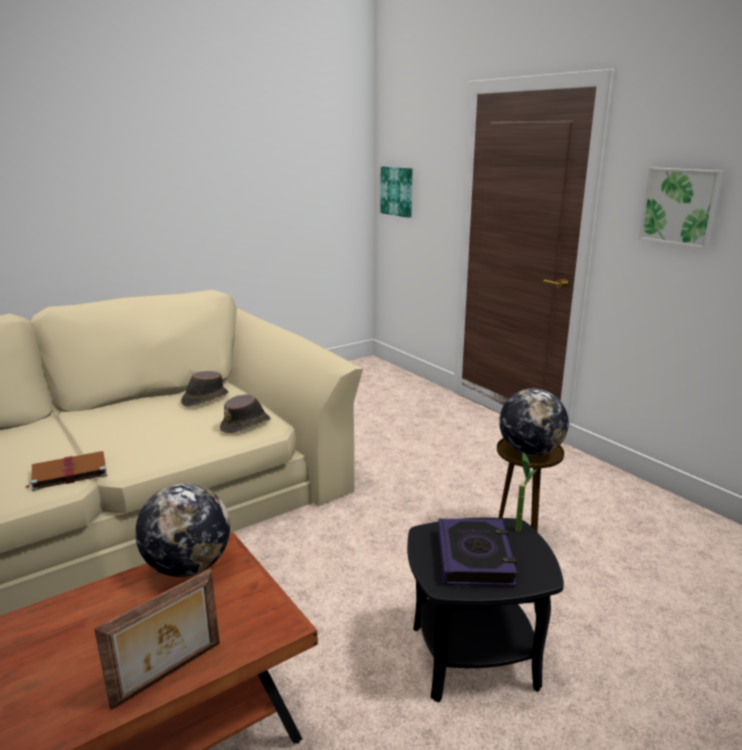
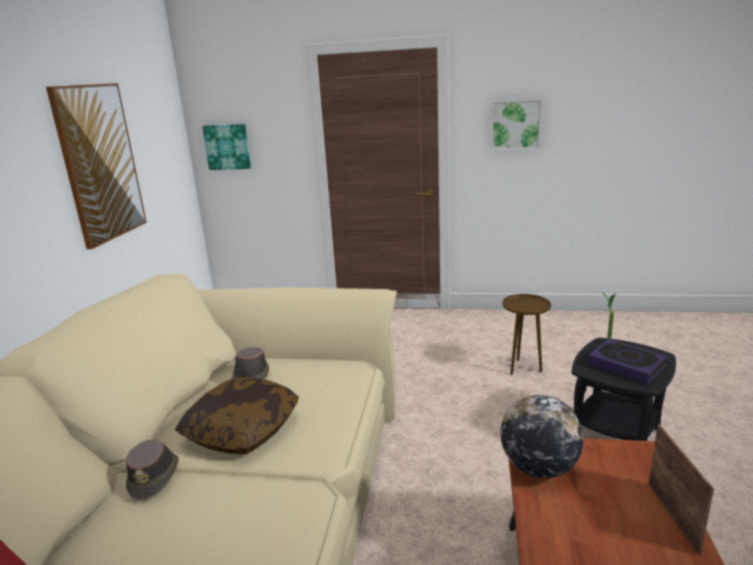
camera: 45 degrees left, 0 degrees up
brown book [26,451,107,491] -> none
brown hat [220,394,270,433] -> brown hat moved to [126,439,179,500]
globe [499,388,569,456] -> none
none -> picture [46,83,147,249]
none -> pillow [175,377,299,454]

